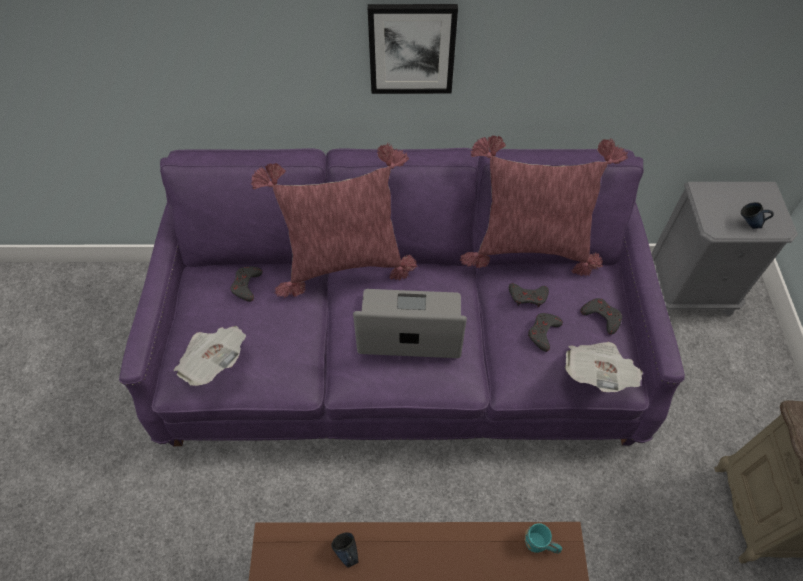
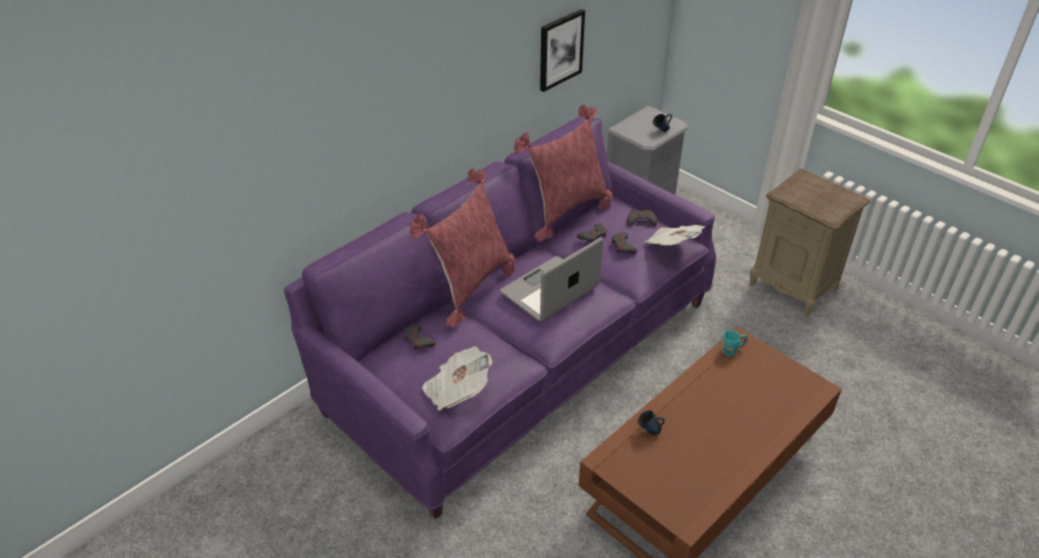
camera: 45 degrees left, 15 degrees down
picture [368,4,458,94] -> picture moved to [540,9,585,92]

